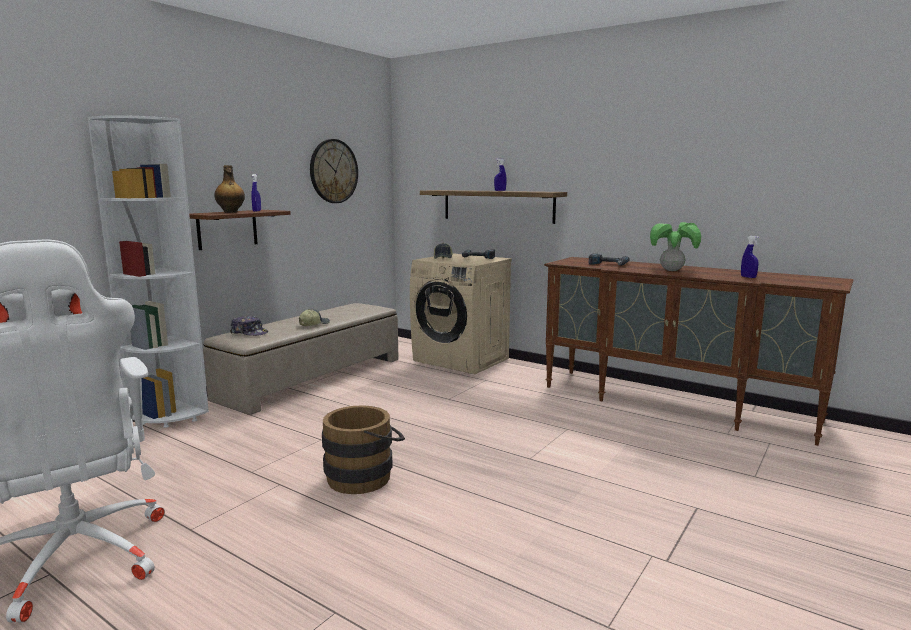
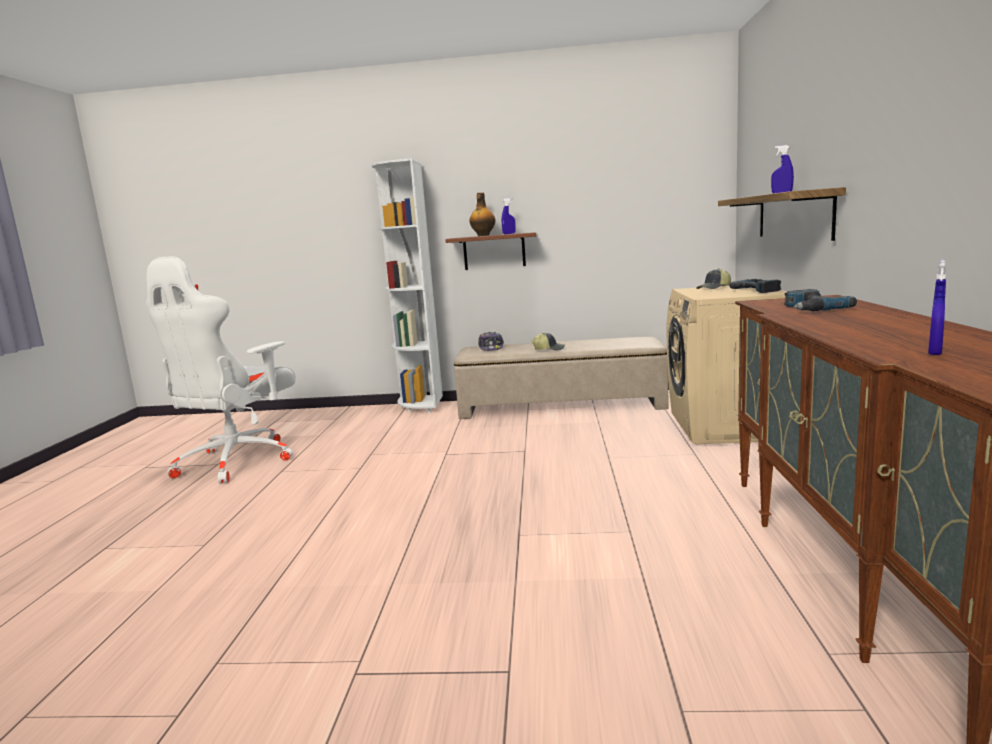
camera: 60 degrees right, 0 degrees up
wall clock [310,139,358,203] -> none
brown bucket [322,405,405,494] -> none
potted plant [650,222,701,271] -> none

